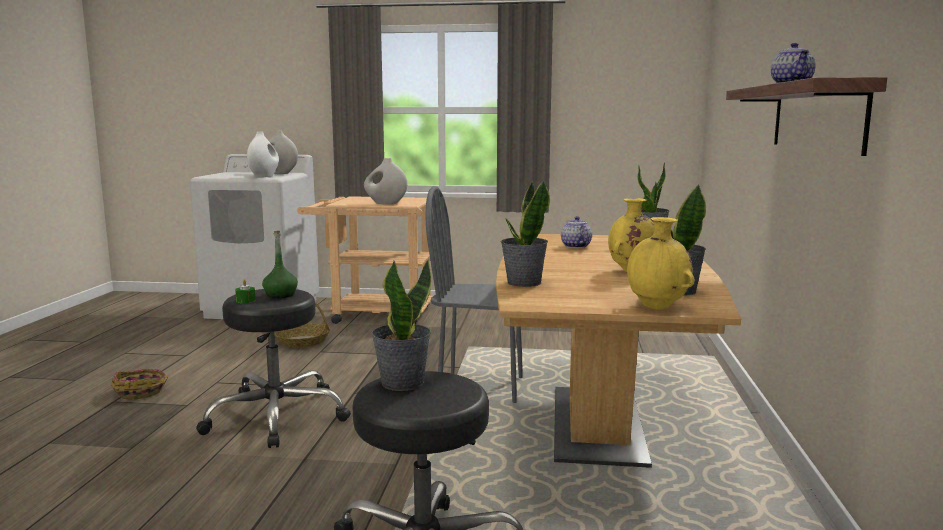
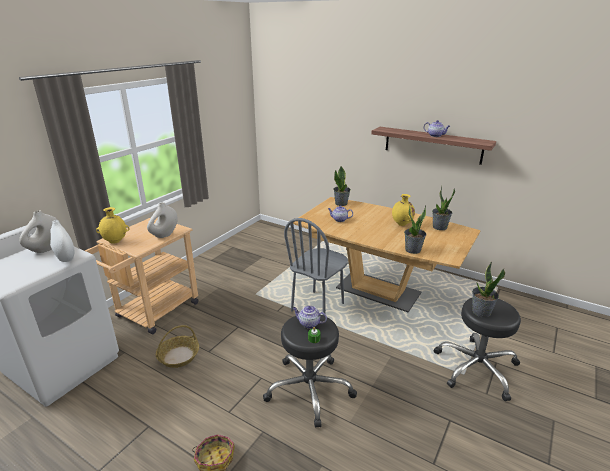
camera: 65 degrees left, 15 degrees up
green bottle [262,231,298,298] -> teapot [292,306,327,329]
yellow vase [627,217,695,309] -> yellow vase moved to [96,207,129,243]

